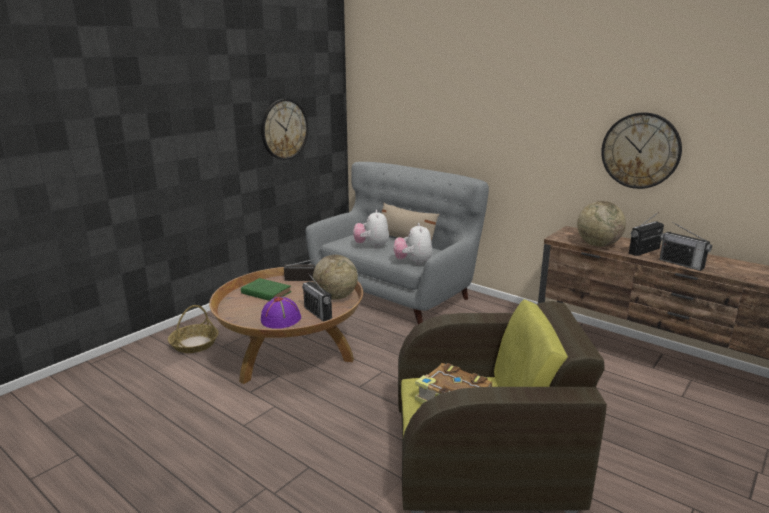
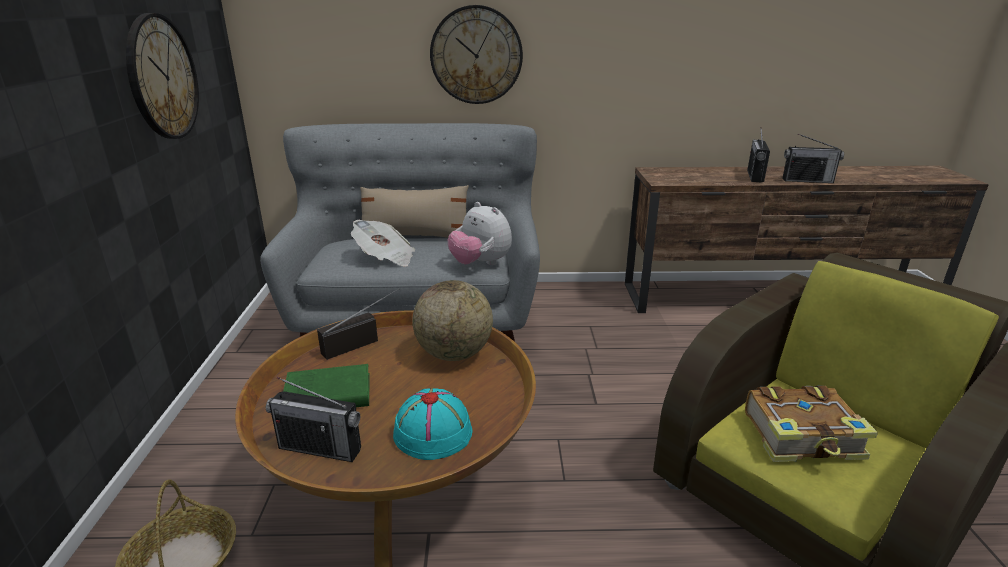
camera: 40 degrees left, 5 degrees up
purple hat [261,297,301,329] -> turquoise hat [393,388,473,460]
radio [302,273,332,322] -> radio moved to [266,377,361,462]
plush toy [353,210,389,249] -> newspaper [351,220,415,266]
globe [577,201,626,247] -> none
wall clock [601,112,682,189] -> wall clock moved to [430,5,523,104]

